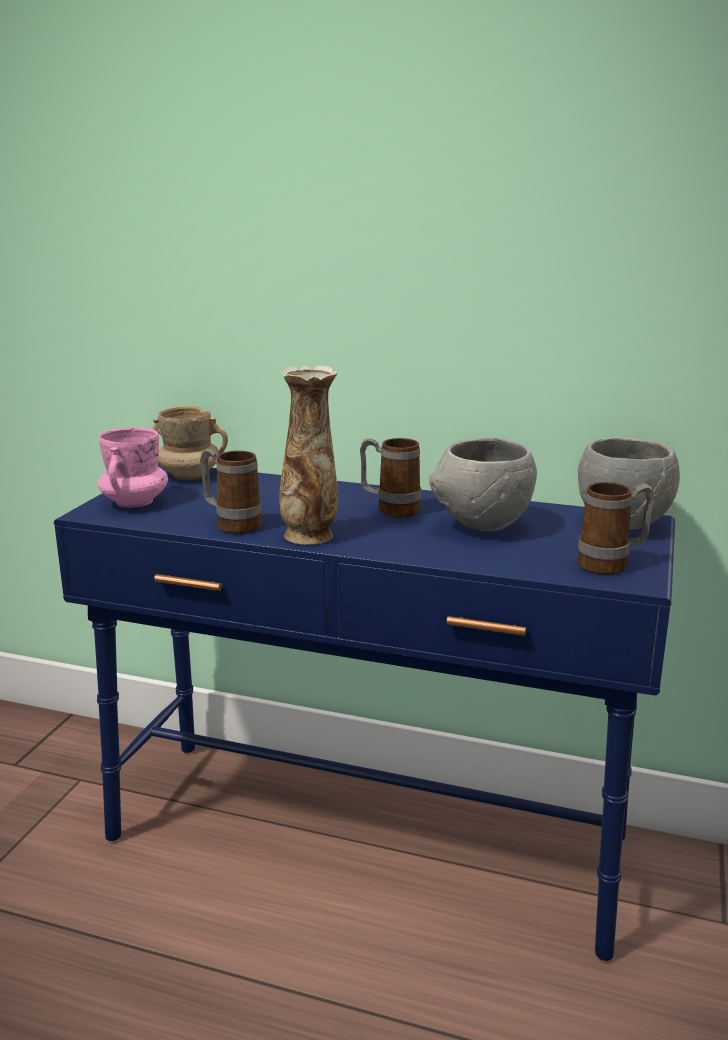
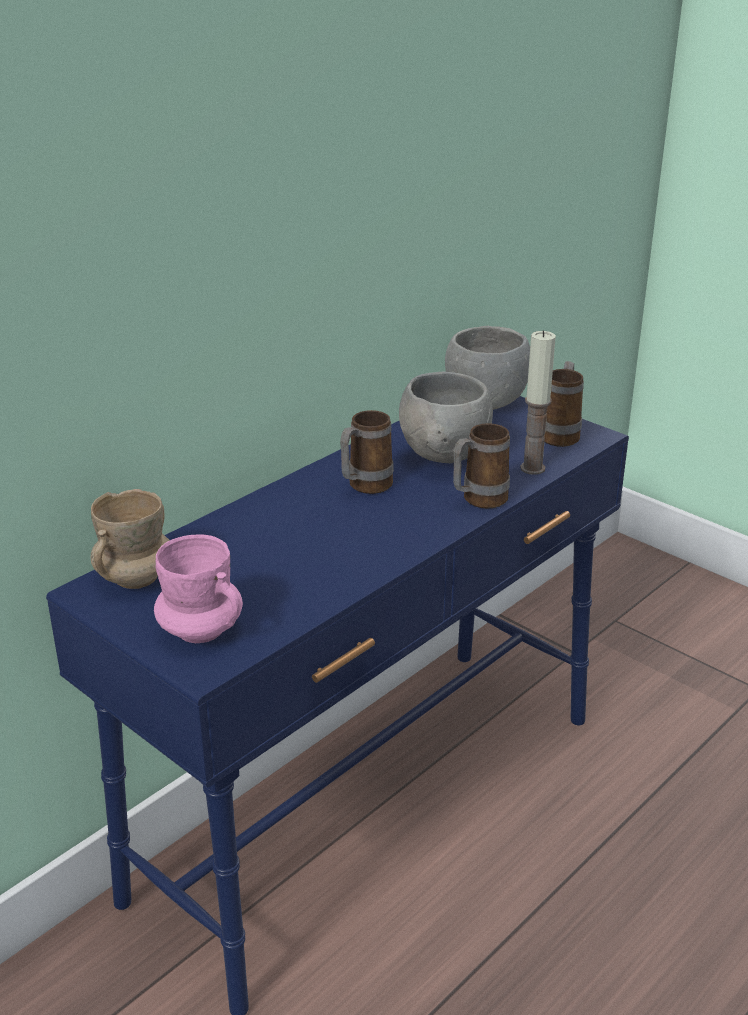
camera: 65 degrees left, 10 degrees up
mug [200,449,262,534] -> mug moved to [453,423,510,509]
vase [279,366,338,545] -> none
none -> candle [520,331,556,475]

